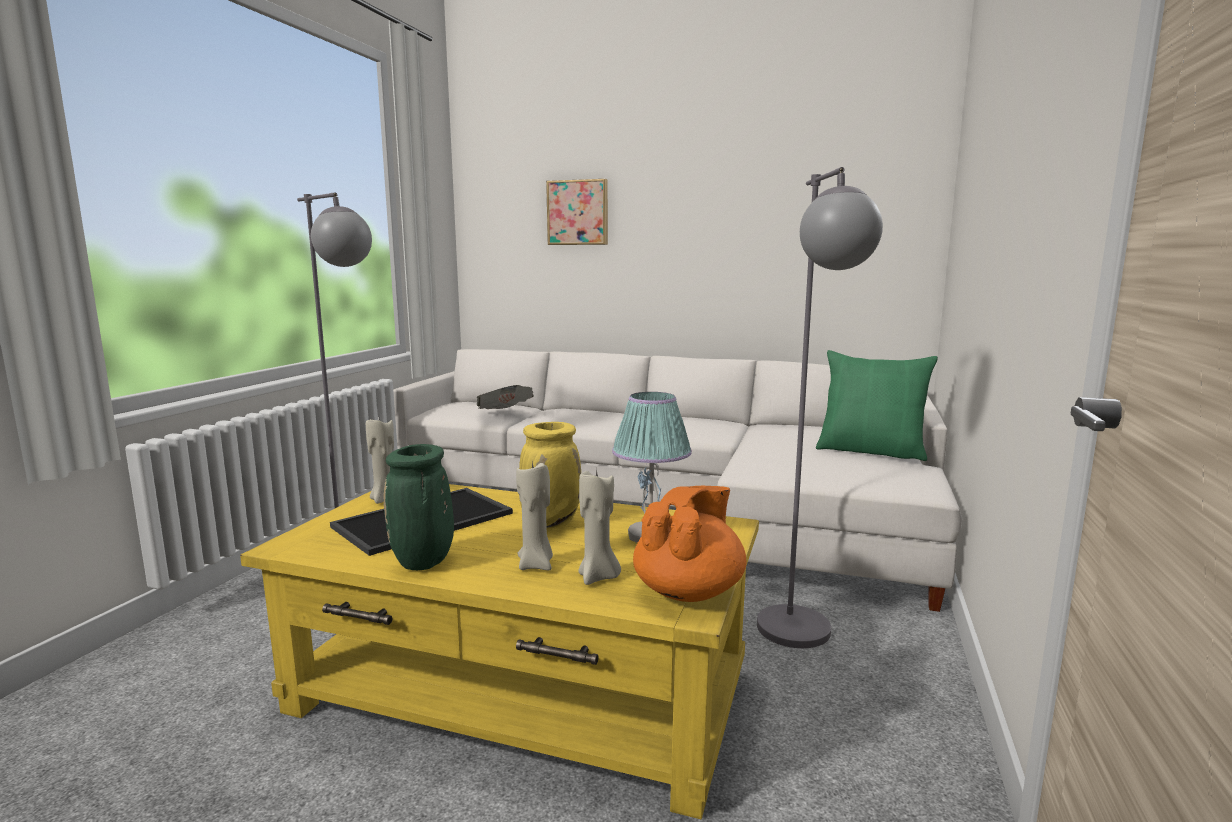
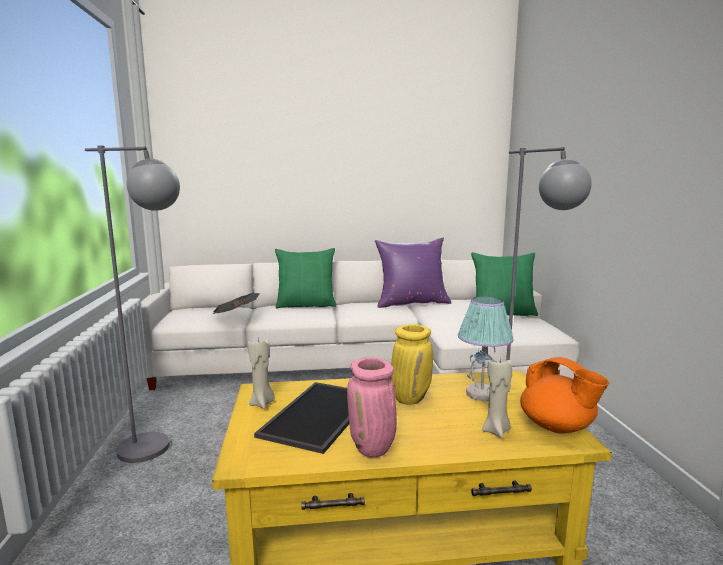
camera: 25 degrees left, 0 degrees up
green vase [384,444,454,570] -> pink vase [347,357,397,457]
beige candle [516,460,553,570] -> none
picture [546,179,608,245] -> none
orange teapot [633,486,746,602] -> orange teapot turned 135 degrees clockwise [520,357,609,434]
none -> green pillow [275,248,337,309]
none -> purple pillow [375,238,451,308]

